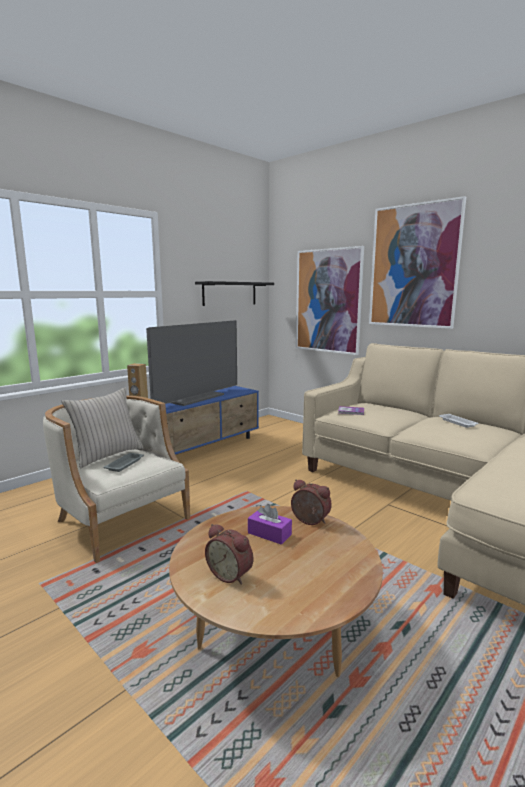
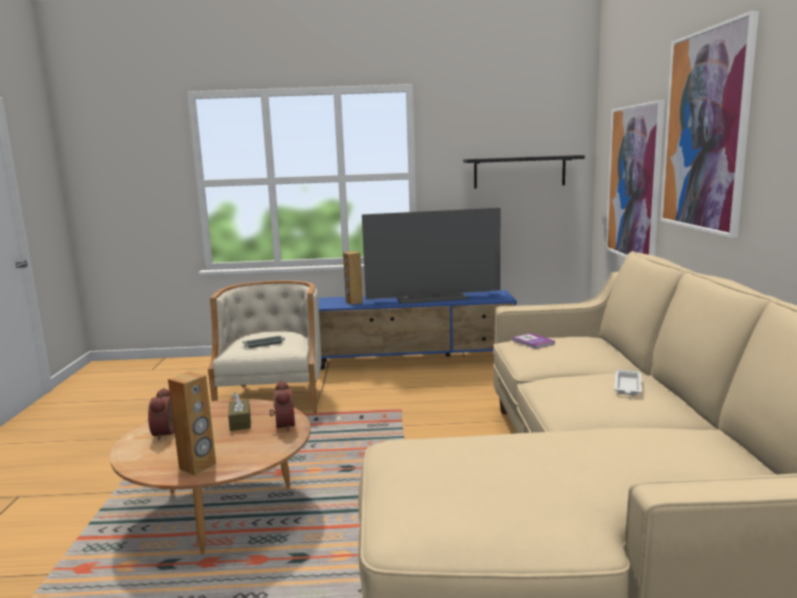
camera: 45 degrees right, 0 degrees up
beige pillow [61,387,143,468] -> none
purple tissue box [248,504,292,545] -> brown tissue box [228,392,251,431]
none -> brown speaker [168,371,216,475]

